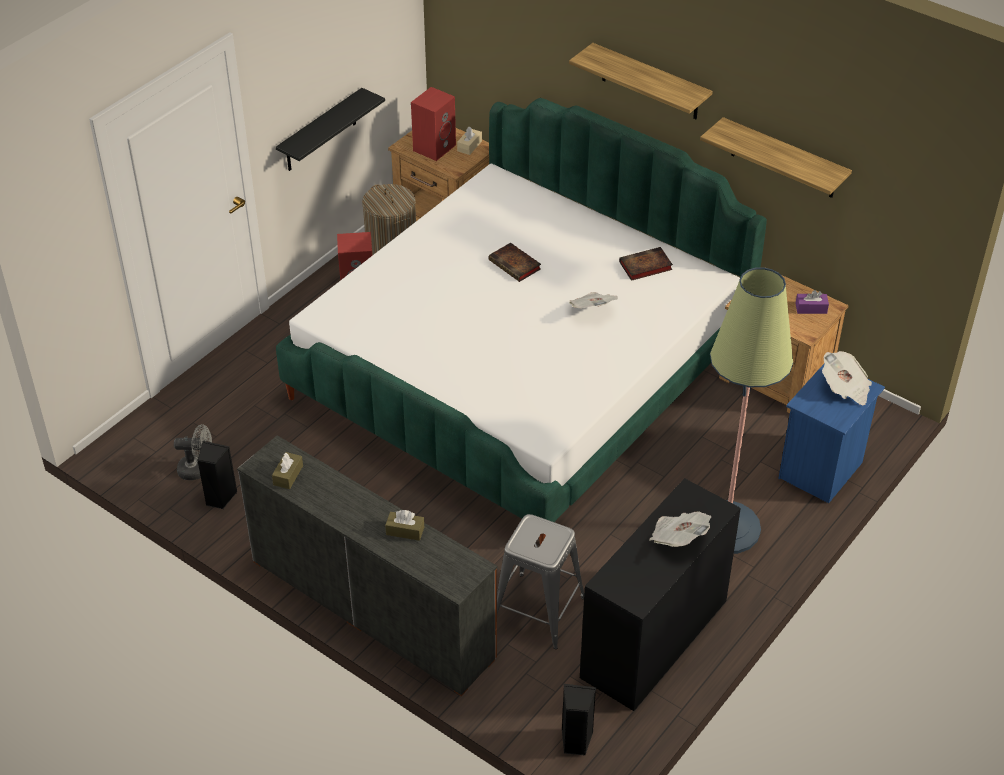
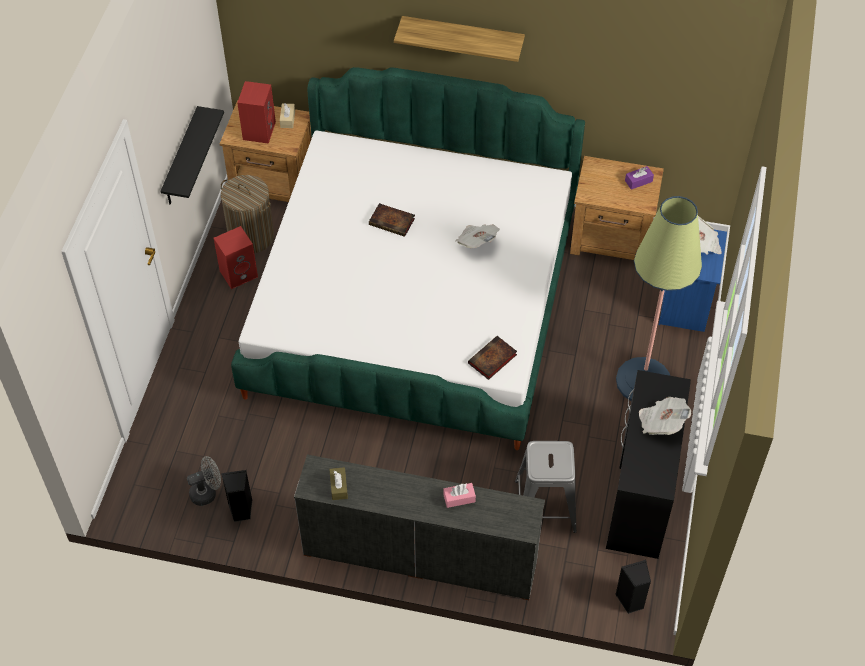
camera: 25 degrees left, 10 degrees up
brown tissue box [385,510,424,541] -> pink tissue box [443,483,476,508]
book [619,247,673,281] -> book moved to [468,336,517,380]
shelf [700,117,852,198] -> none

